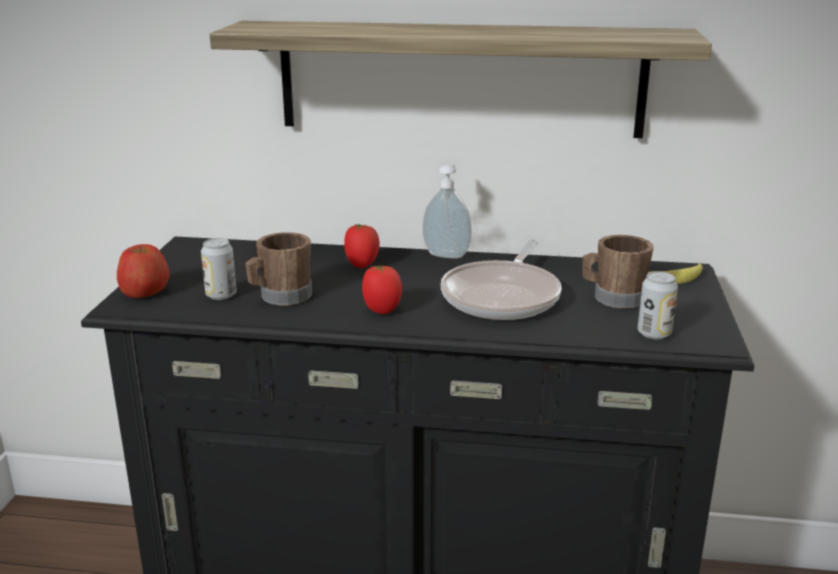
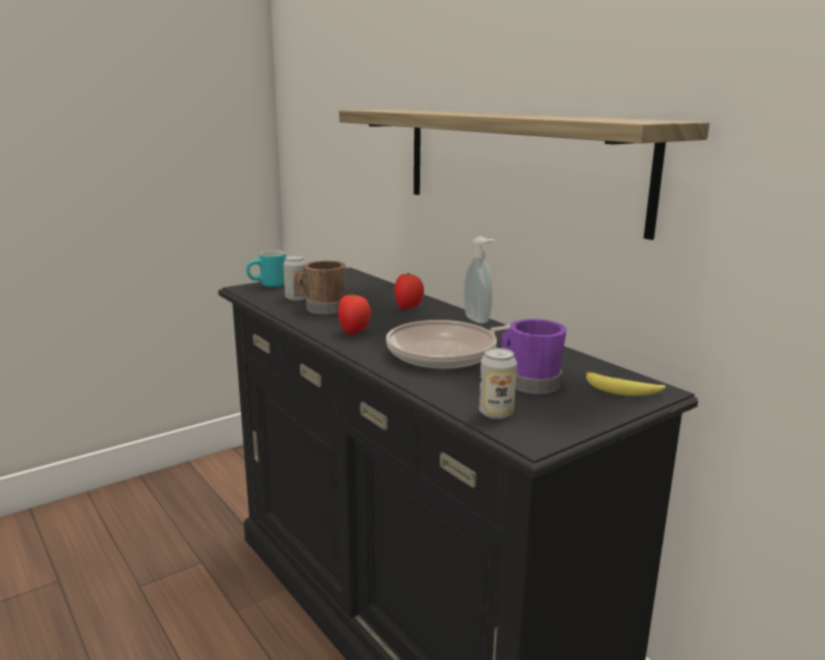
camera: 45 degrees right, 5 degrees down
apple [117,244,169,298] -> turquoise mug [246,250,286,287]
brown mug [582,235,653,309] -> purple mug [501,319,567,394]

